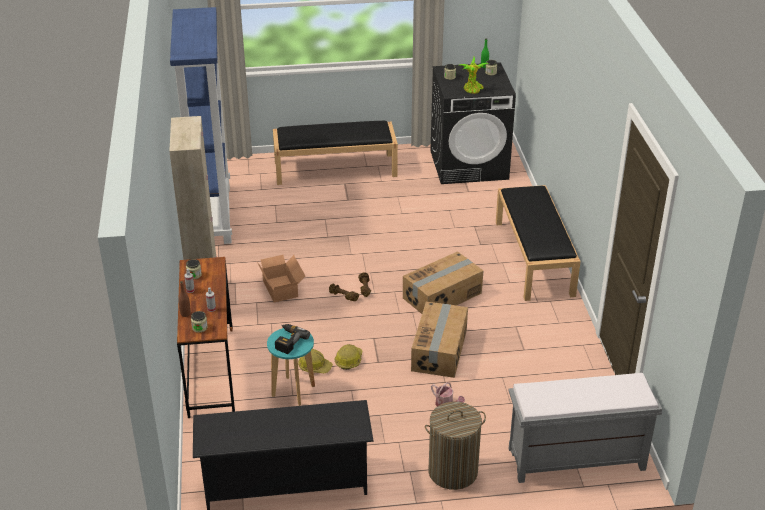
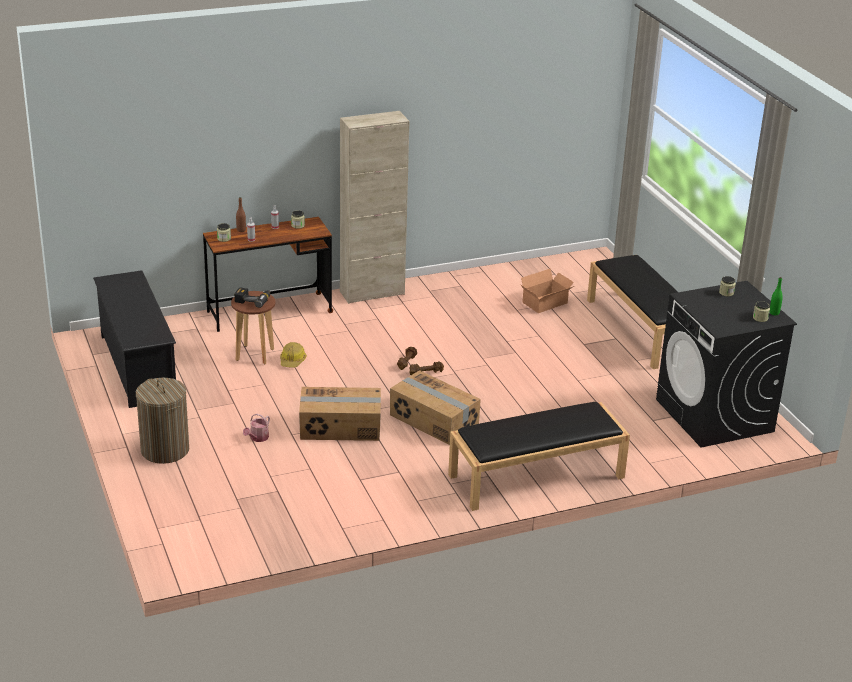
camera: 75 degrees right, 5 degrees down
blue bookcase [170,7,232,244] -> none
cardboard box [257,255,305,303] -> cardboard box moved to [520,268,574,313]
turquoise stool [267,328,315,406] -> brown stool [231,291,275,365]
hard hat [335,344,362,370] -> none
potted plant [459,57,488,94] -> none
grey bench [508,373,662,483] -> none

